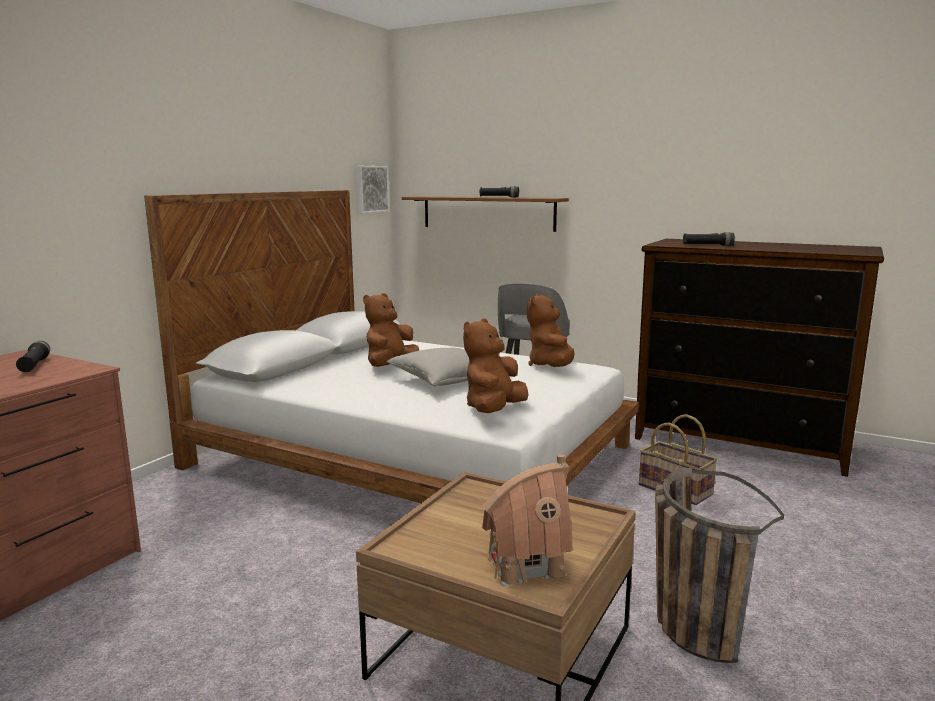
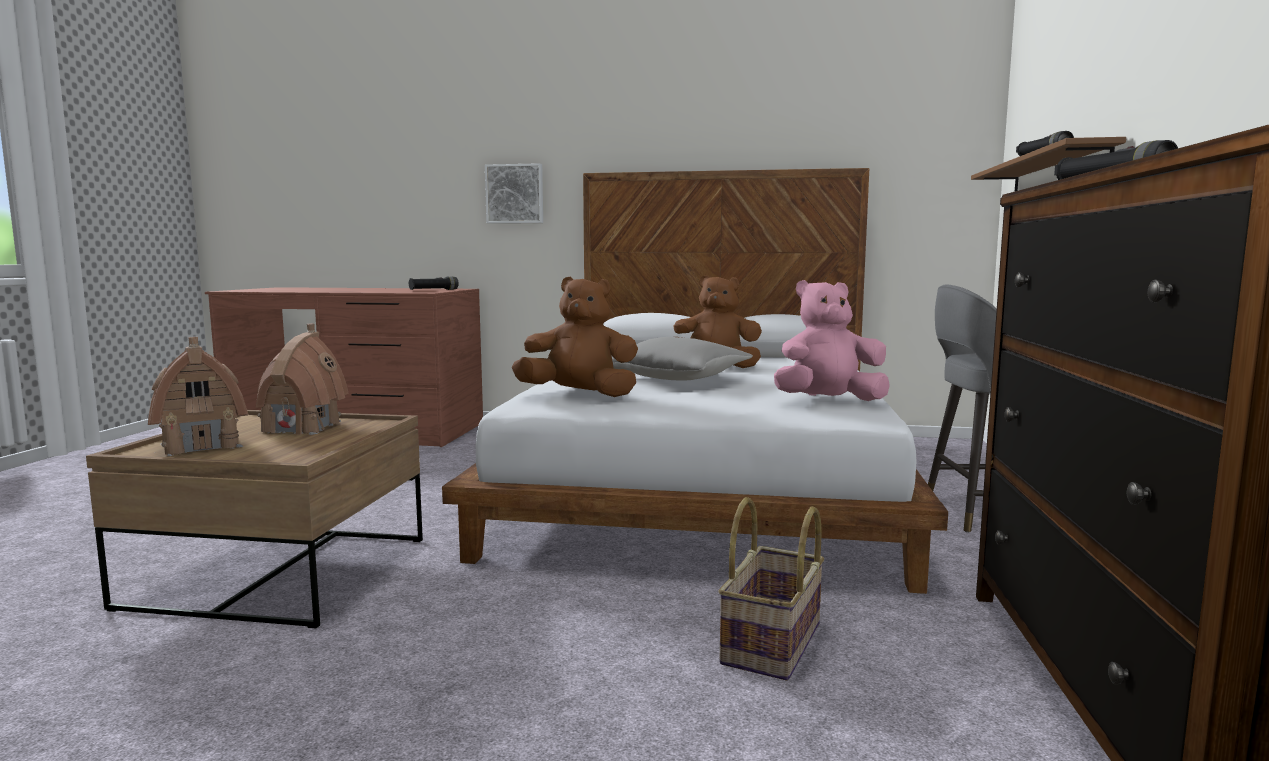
camera: 70 degrees right, 5 degrees down
picture [356,166,389,213] -> picture moved to [485,163,543,224]
brown plush toy [527,293,574,367] -> pink plush toy [774,280,890,401]
basket [655,468,784,663] -> none
none -> toy house [256,323,349,435]

